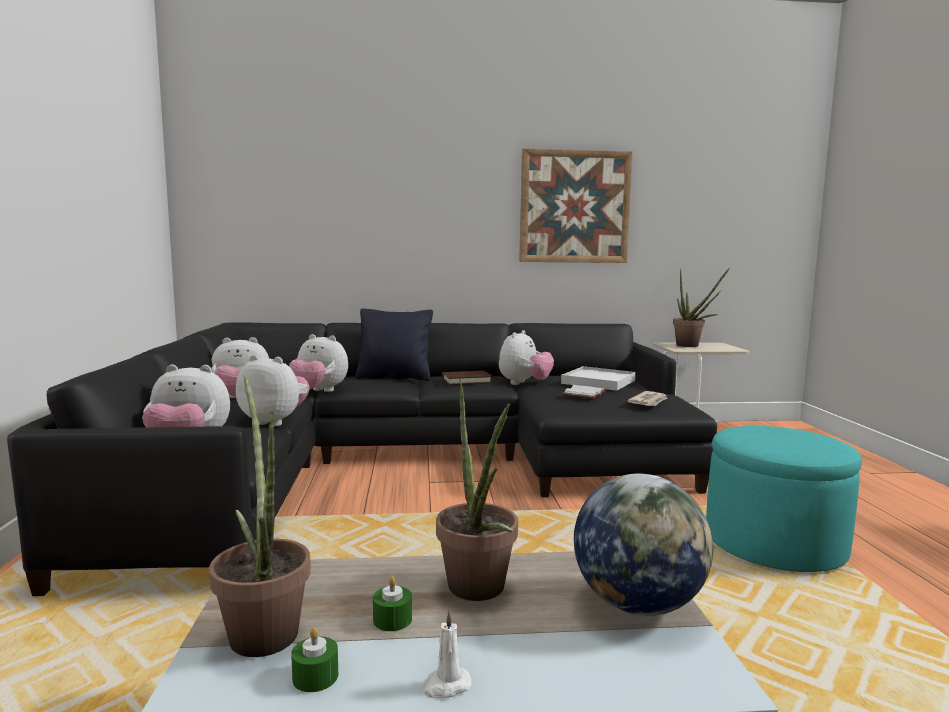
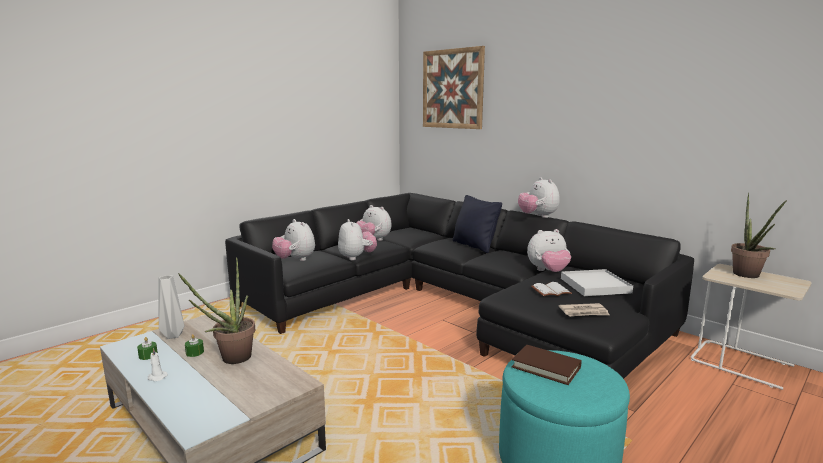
camera: 50 degrees right, 5 degrees up
potted plant [209,376,311,657] -> grey vase [158,275,184,339]
plush toy [289,334,348,392] -> plush toy moved to [518,177,560,218]
brown book [442,371,493,385] -> brown book moved to [512,345,582,385]
picture [519,148,633,263] -> picture moved to [423,46,485,129]
globe [574,474,713,616] -> none

